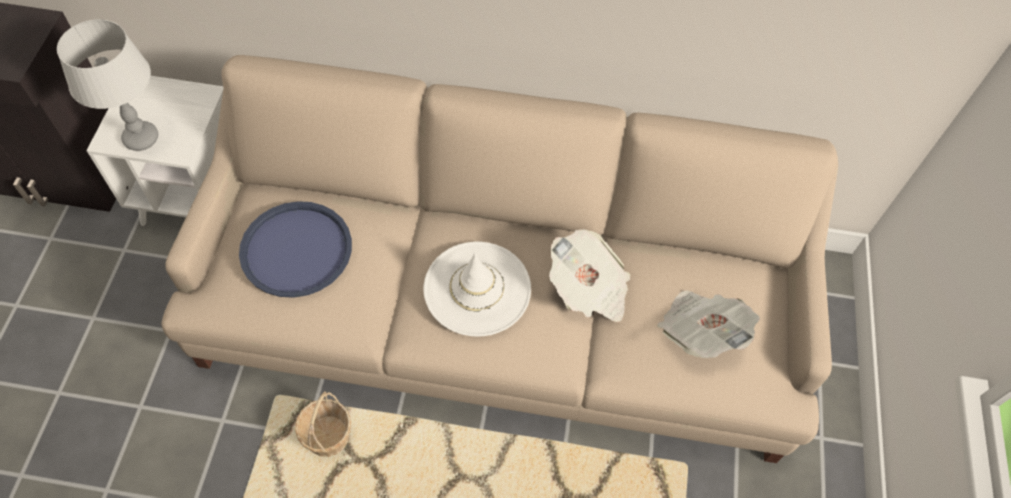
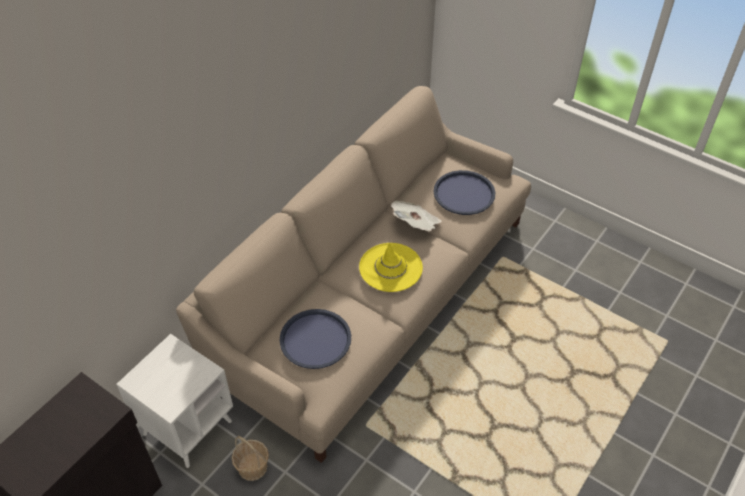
camera: 60 degrees left, 10 degrees down
grey table lamp [57,20,159,151] -> none
basket [295,391,351,457] -> basket moved to [232,436,269,481]
white hat [423,242,531,337] -> yellow hat [359,243,423,292]
newspaper [657,290,760,358] -> blue tray [434,170,495,215]

